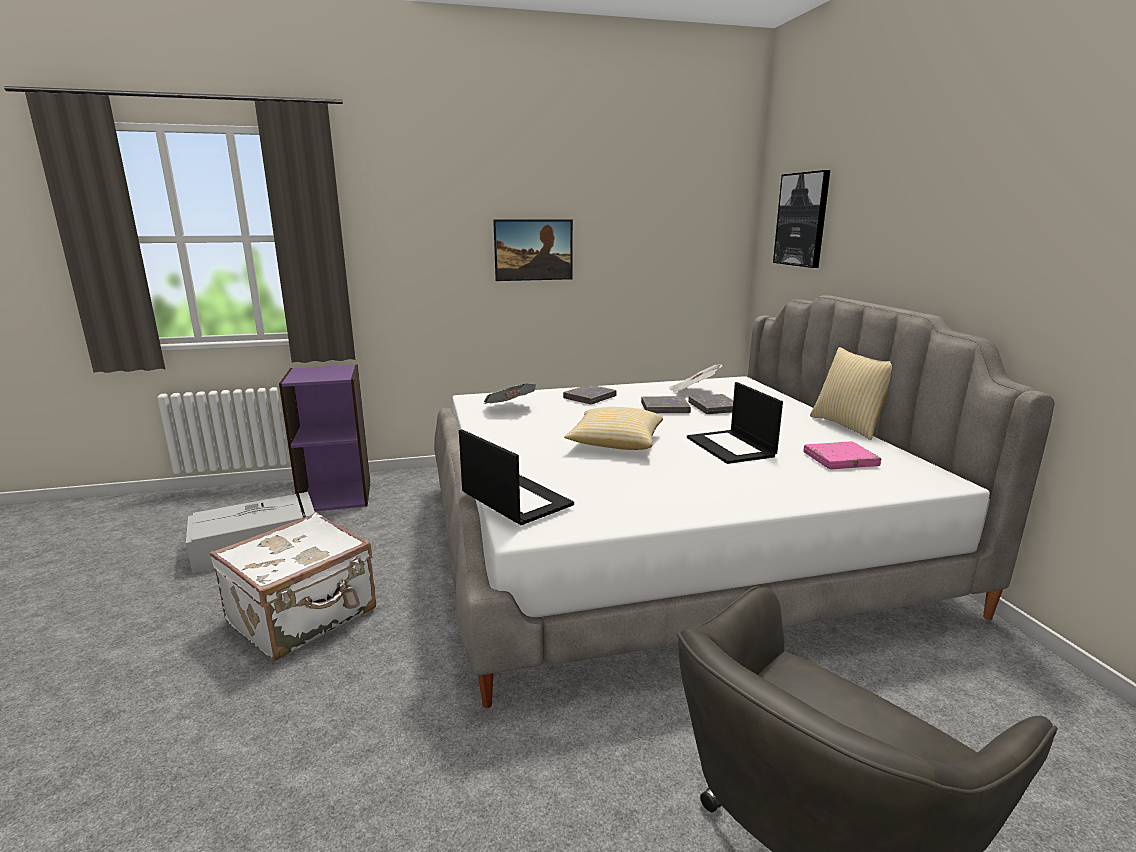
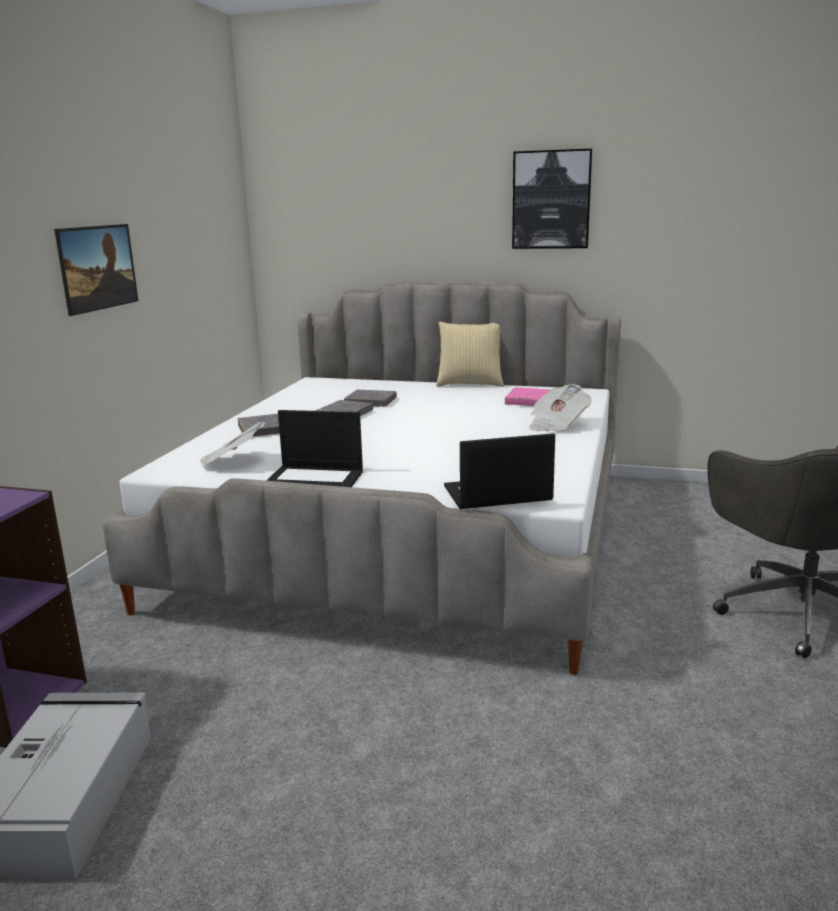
camera: 60 degrees left, 0 degrees up
white suitcase [210,512,376,661] -> none
pillow [564,407,663,450] -> none
newspaper [669,364,723,392] -> newspaper moved to [529,384,591,431]
laptop [687,382,783,464] -> laptop moved to [266,410,363,487]
picture [773,170,830,268] -> picture moved to [512,149,592,249]

